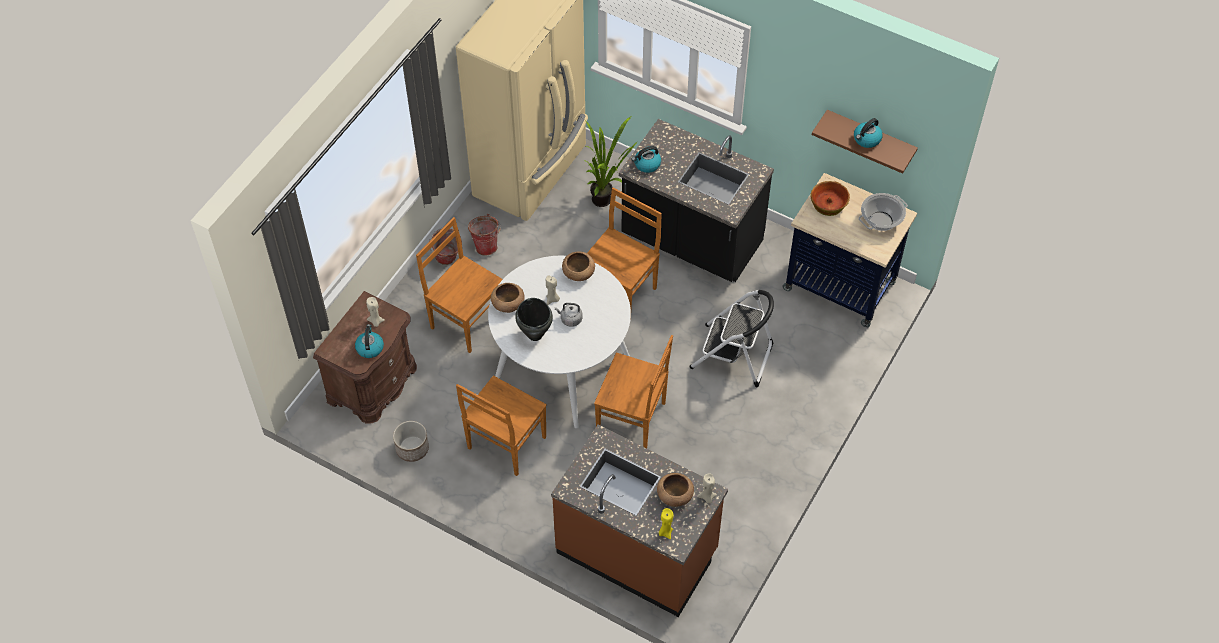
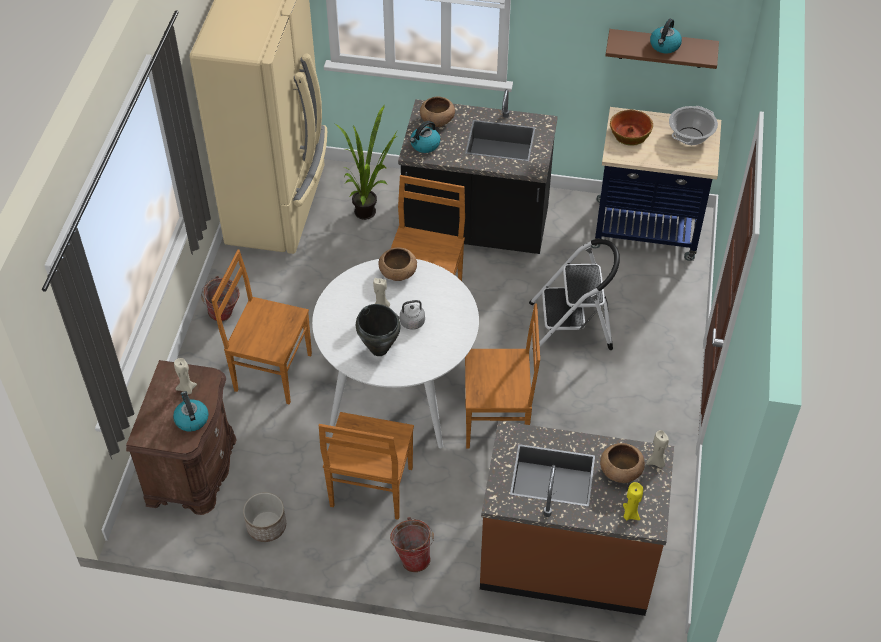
camera: 20 degrees left, 5 degrees down
bucket [468,214,501,256] -> bucket moved to [390,517,434,572]
brown bowl [491,283,525,313] -> brown bowl moved to [420,97,455,127]

